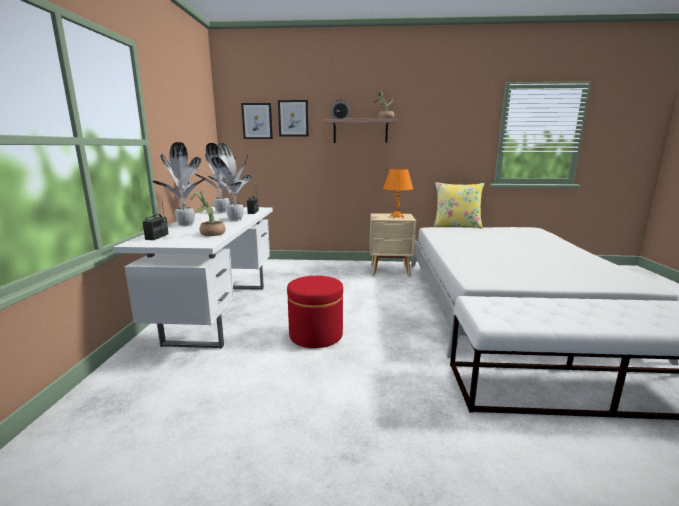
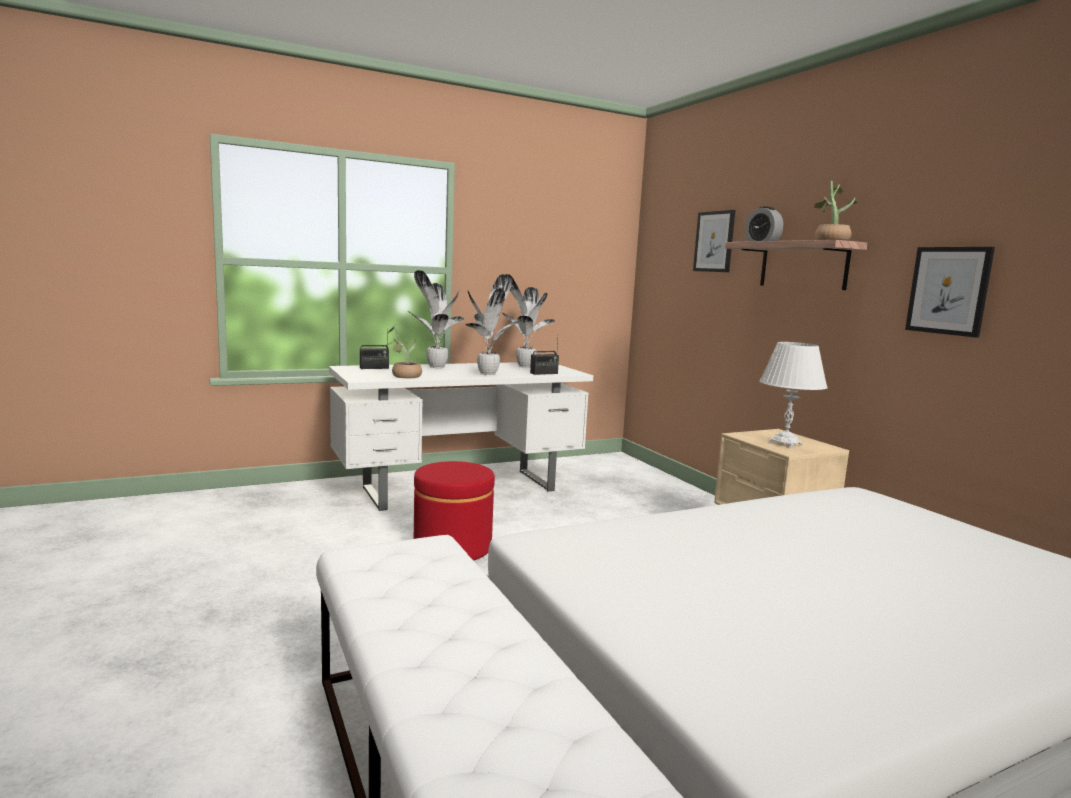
camera: 60 degrees right, 5 degrees down
picture [241,103,273,139] -> picture moved to [905,247,995,338]
orange table lamp [383,169,413,218] -> white table lamp [760,342,828,448]
yellow pillow [433,182,484,229] -> none

